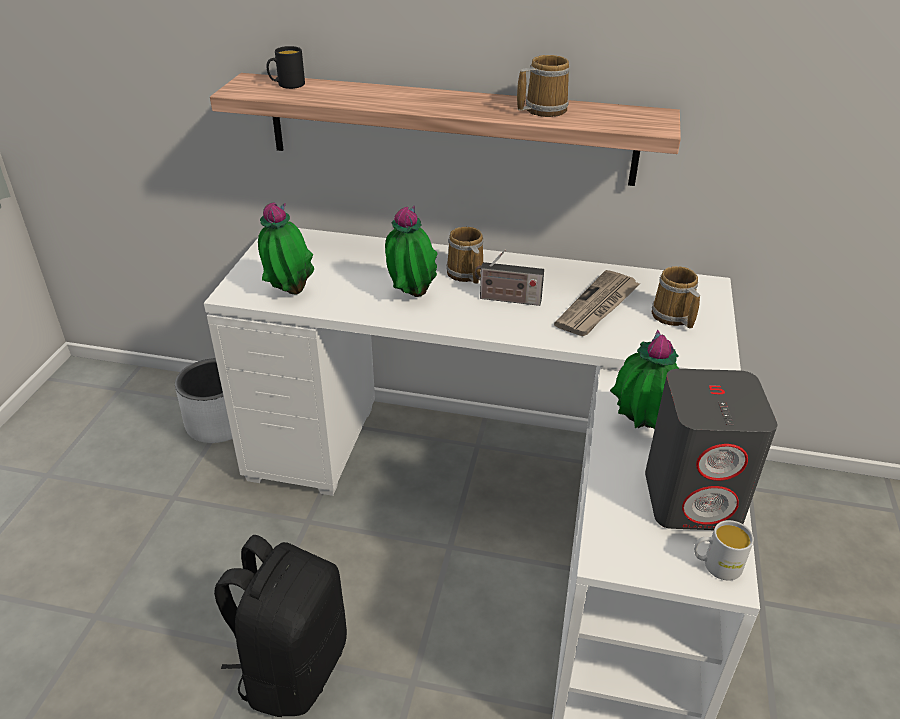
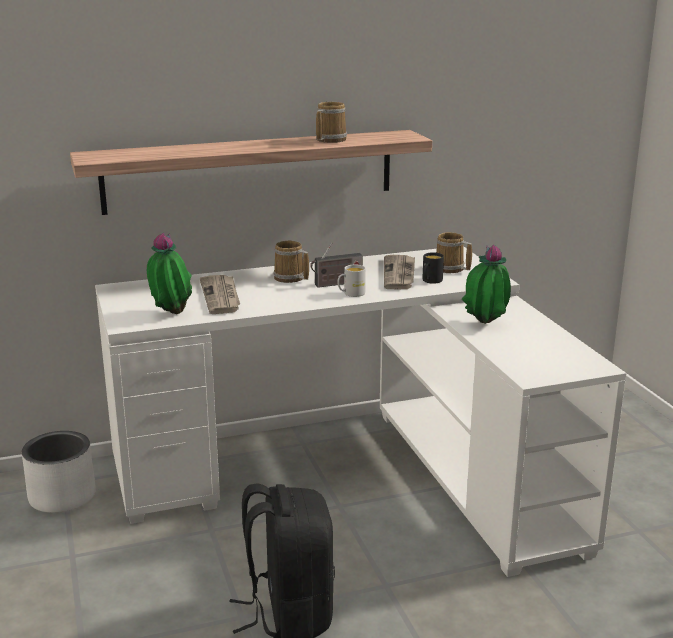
camera: 30 degrees left, 15 degrees down
black mug [267,46,305,89] -> black mug moved to [422,252,444,284]
potted plant [385,206,438,297] -> none
grey speaker [645,369,777,530] -> none
white mug [694,520,754,581] -> white mug moved to [338,265,366,297]
none -> newspaper [200,275,240,314]

